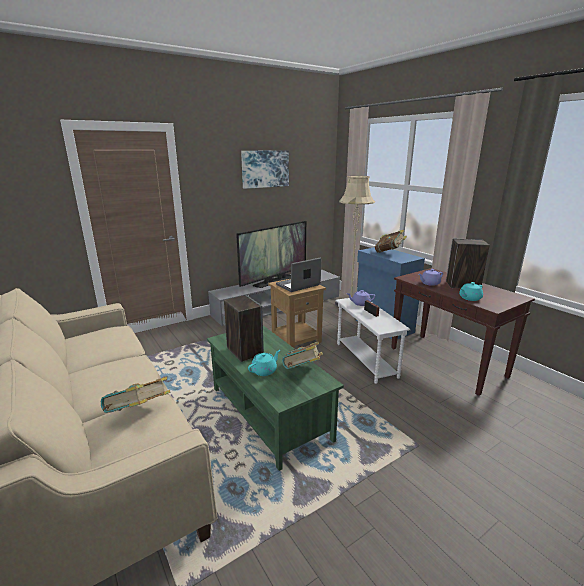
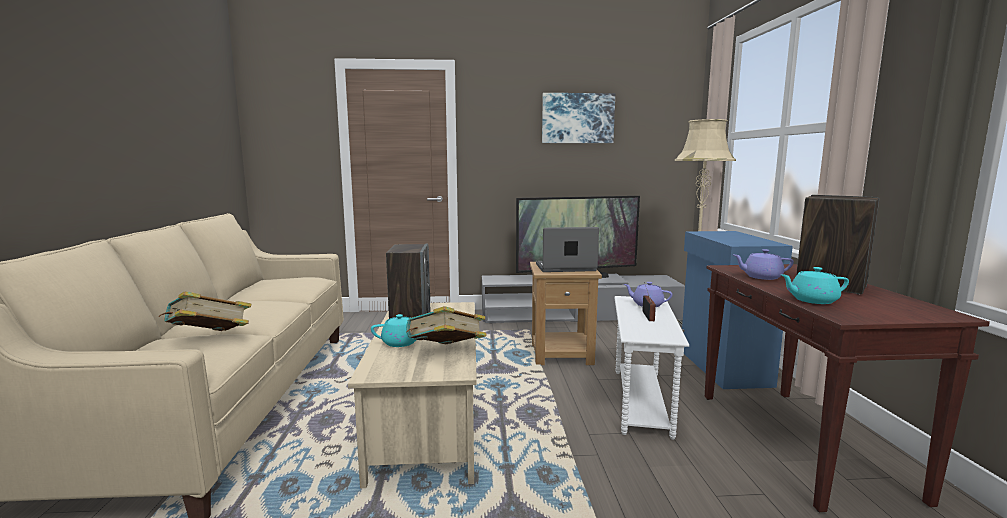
camera: 30 degrees right, 10 degrees down
green coffee table [207,326,344,471] -> beige coffee table [348,302,477,488]
book [375,230,407,253] -> none

